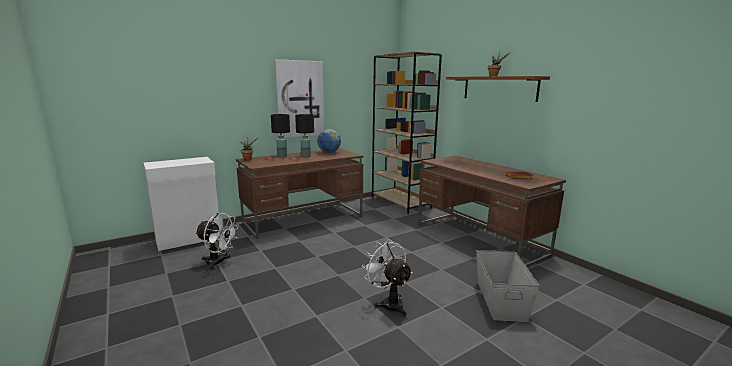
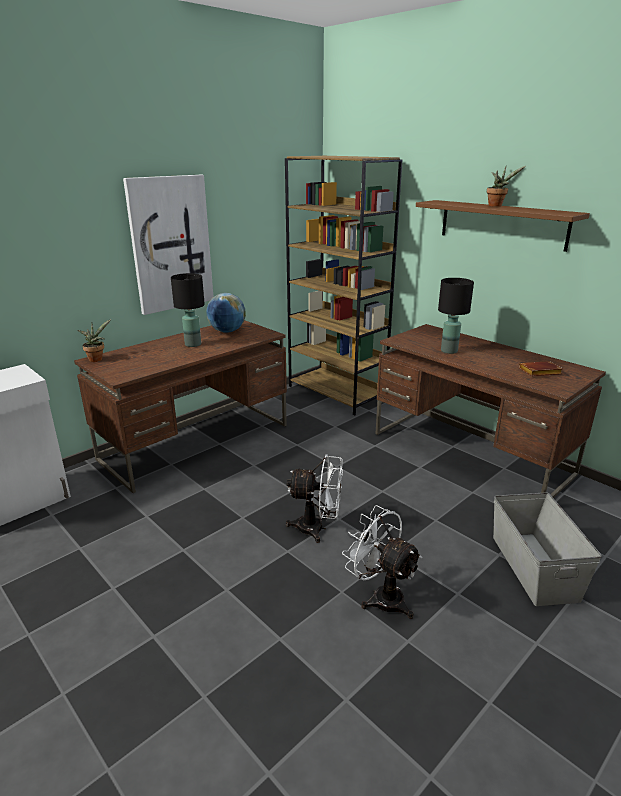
camera: 10 degrees left, 10 degrees up
white fan [195,213,239,270] -> white fan moved to [286,454,343,543]
black table lamp [271,114,290,157] -> black table lamp moved to [438,278,474,354]

